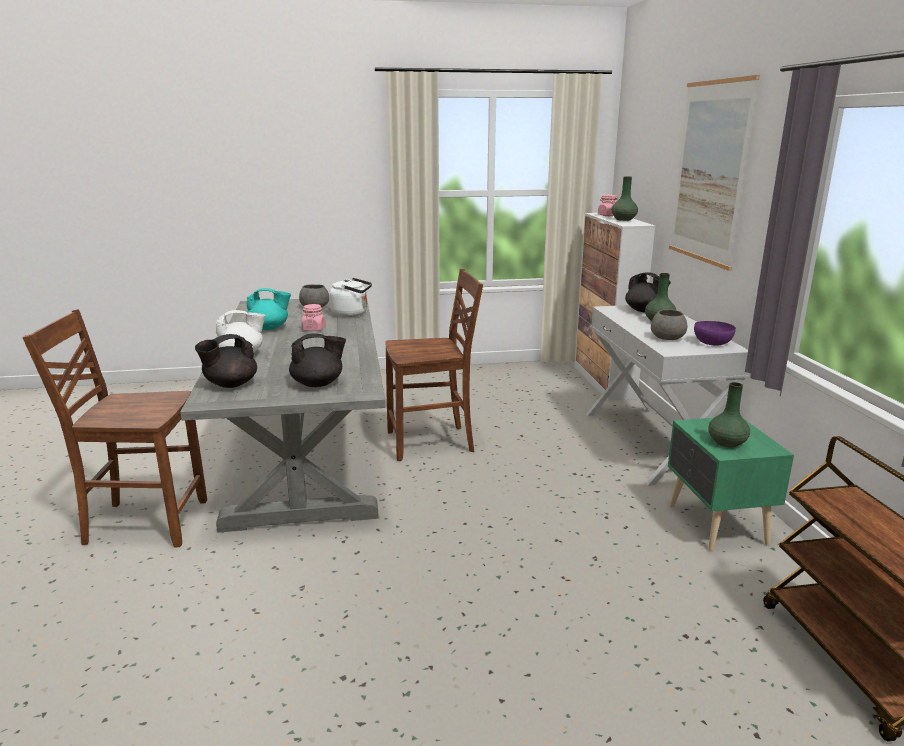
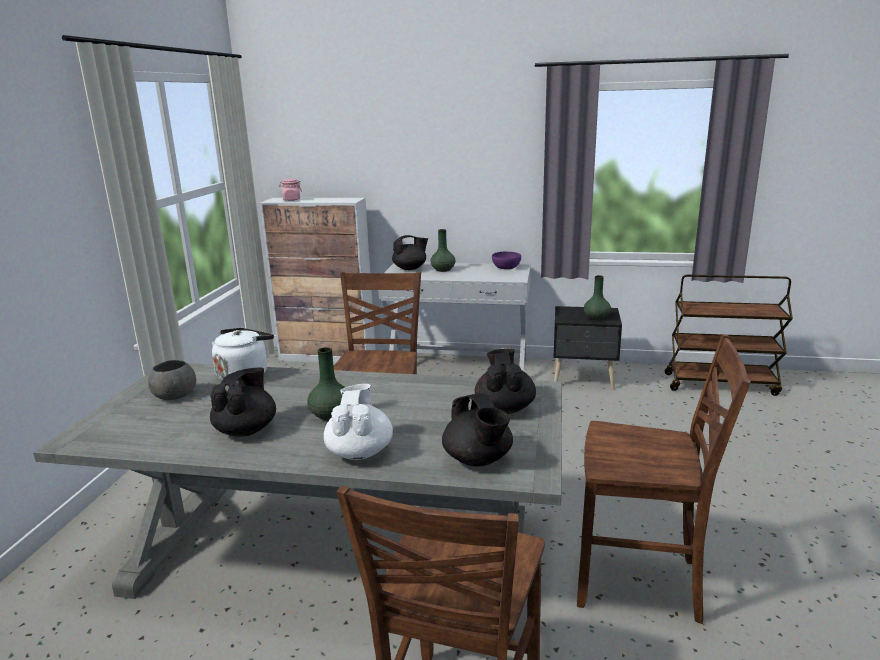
camera: 70 degrees left, 0 degrees up
turquoise teapot [247,288,291,330] -> black teapot [210,368,276,437]
pink jar [301,304,326,331] -> none
green vase [612,176,638,221] -> green vase moved to [307,347,345,421]
grey bowl [651,309,687,340] -> none
green nightstand [668,418,794,551] -> black nightstand [553,306,622,389]
picture [669,75,760,271] -> none
none -> brown chair [577,334,751,624]

